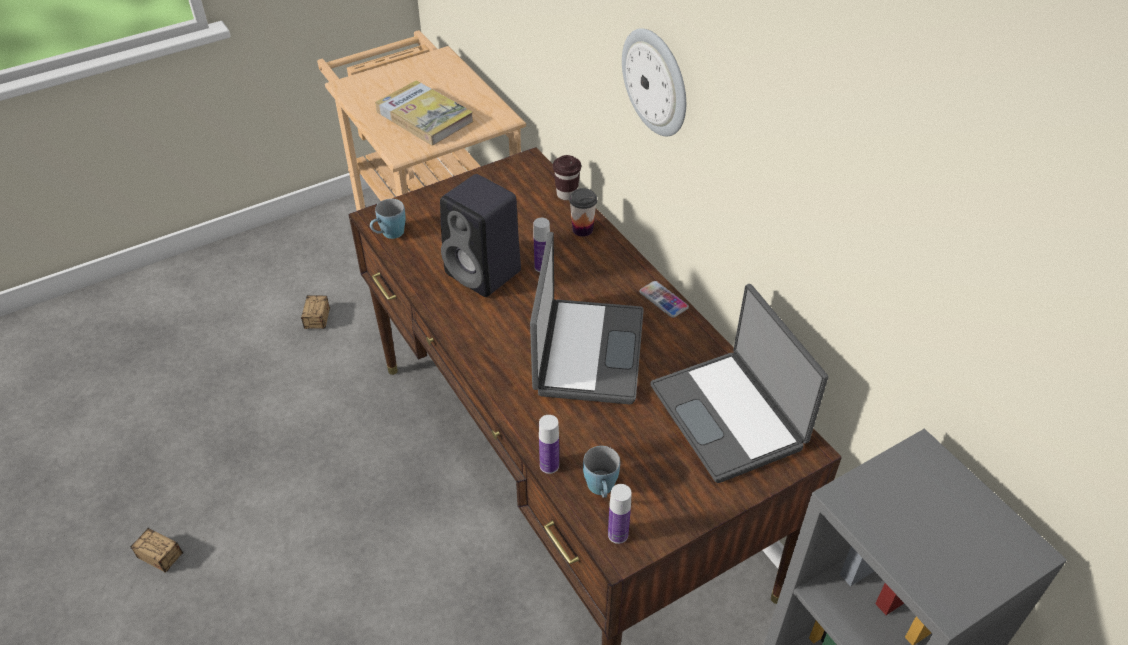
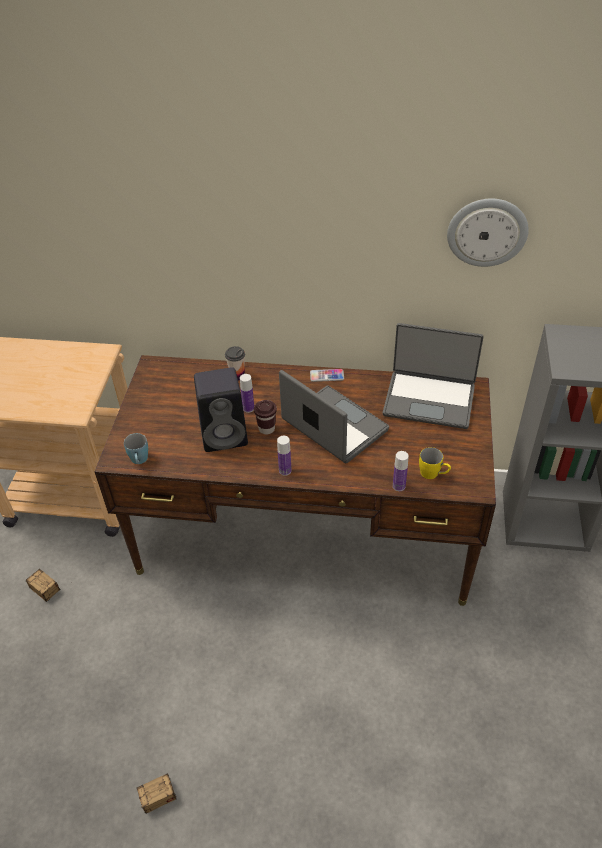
camera: 50 degrees left, 0 degrees up
book [375,80,474,146] -> none
brown cup [553,155,581,200] -> brown cup moved to [254,400,277,434]
blue mug [583,446,620,498] -> yellow mug [419,447,451,479]
bottle [608,484,632,544] -> bottle moved to [277,436,292,476]
wall clock [622,28,686,136] -> wall clock moved to [447,199,529,267]

